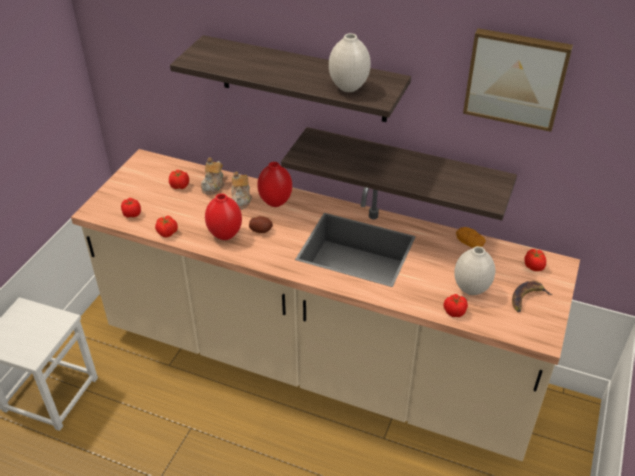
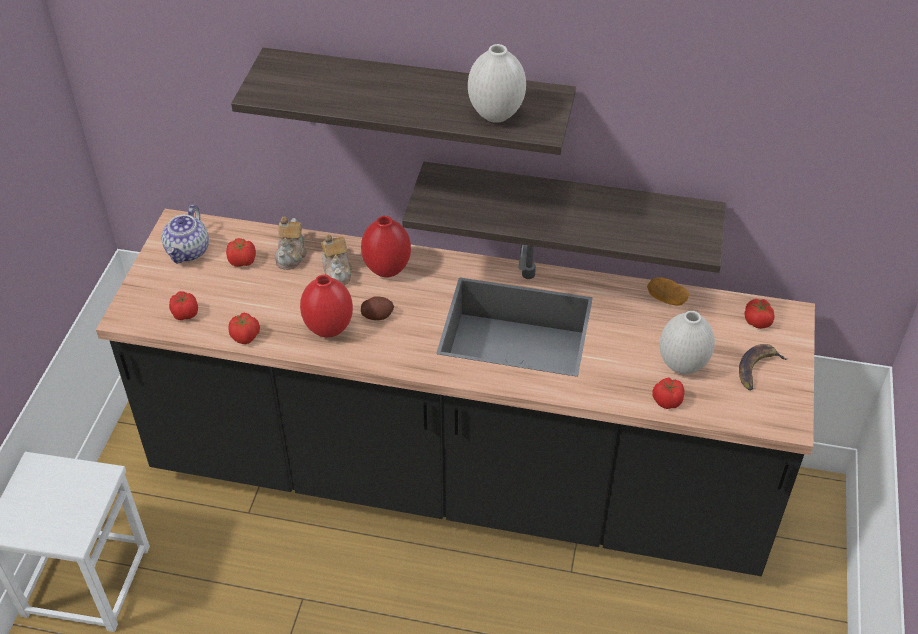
camera: 10 degrees left, 5 degrees up
beige counter [71,149,580,461] -> black counter [96,209,815,576]
picture [463,28,573,132] -> none
none -> teapot [162,204,209,264]

